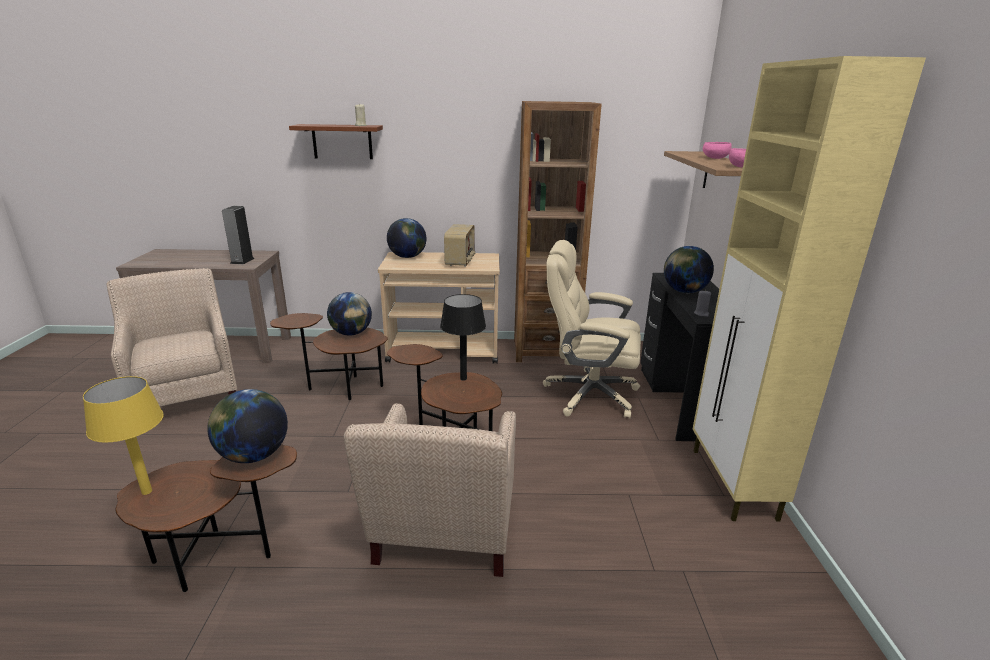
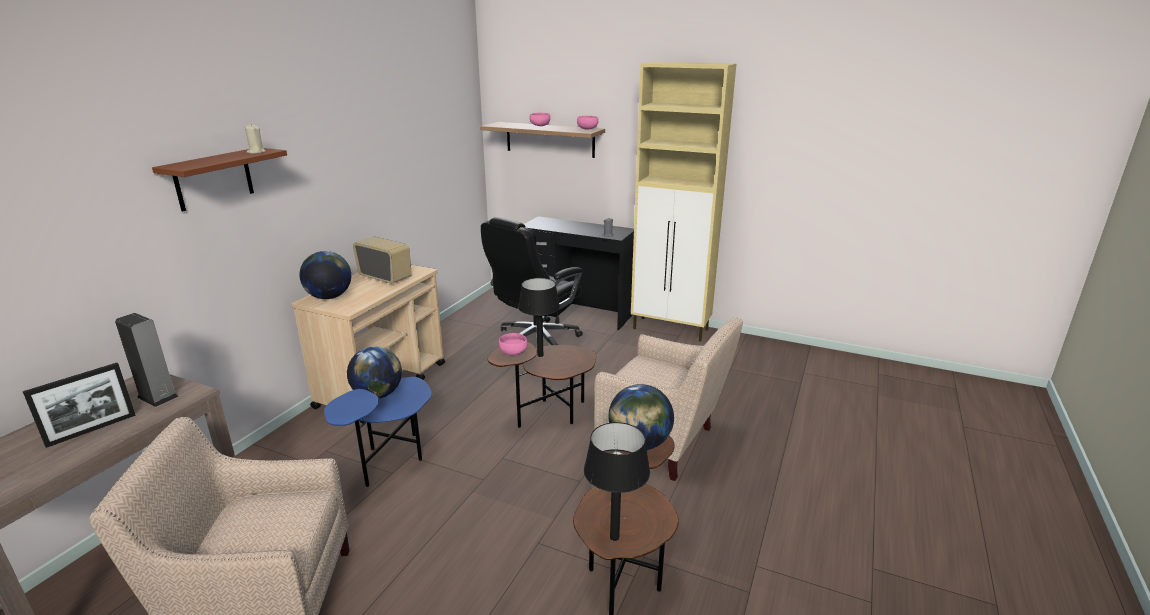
camera: 65 degrees left, 0 degrees up
yellow table lamp [83,376,164,495] -> black table lamp [584,422,650,541]
brown side table [270,313,388,400] -> blue side table [324,377,432,487]
brown bookcase [514,101,602,362] -> none
beige office chair [543,240,641,418] -> black office chair [481,217,583,345]
globe [664,246,714,293] -> none
none -> picture frame [23,363,136,448]
none -> pink bowl [499,333,528,356]

